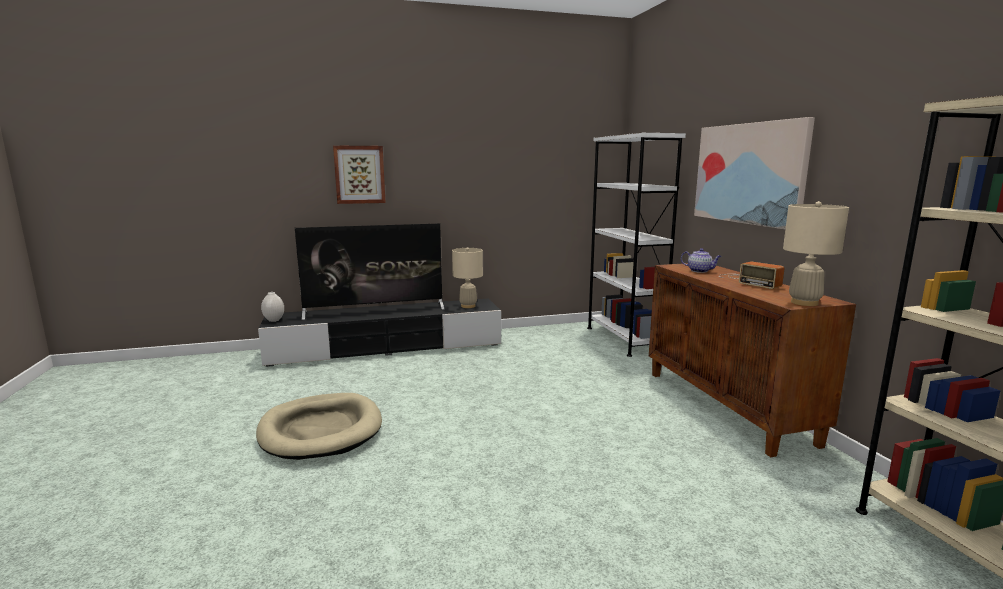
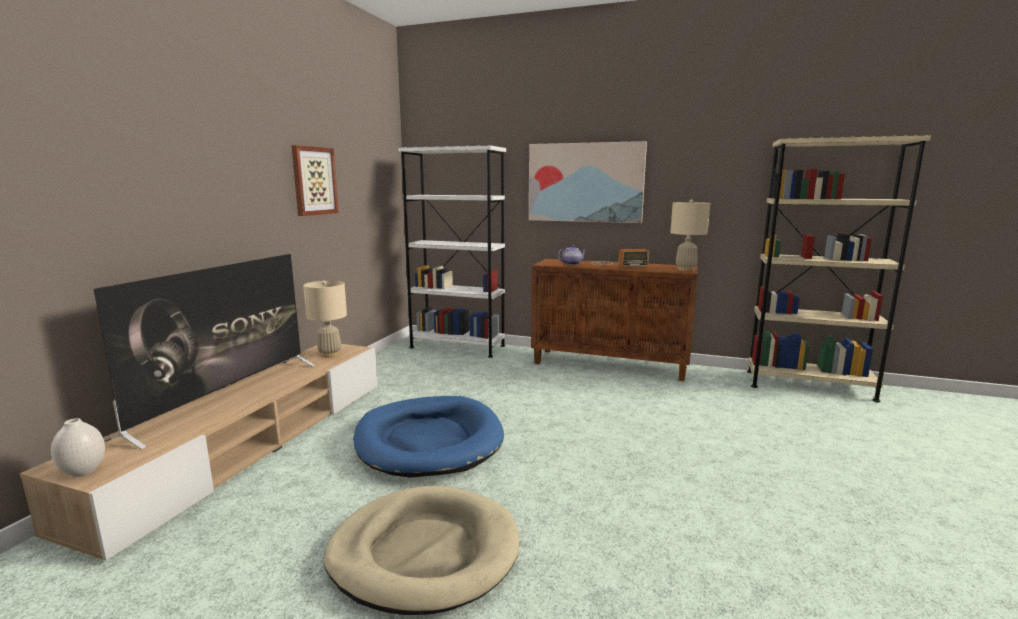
camera: 55 degrees left, 0 degrees up
black tv stand [258,298,501,367] -> beige tv stand [20,344,378,561]
picture [333,145,386,204] -> picture moved to [291,145,339,216]
none -> blue dog bed [353,396,504,478]

